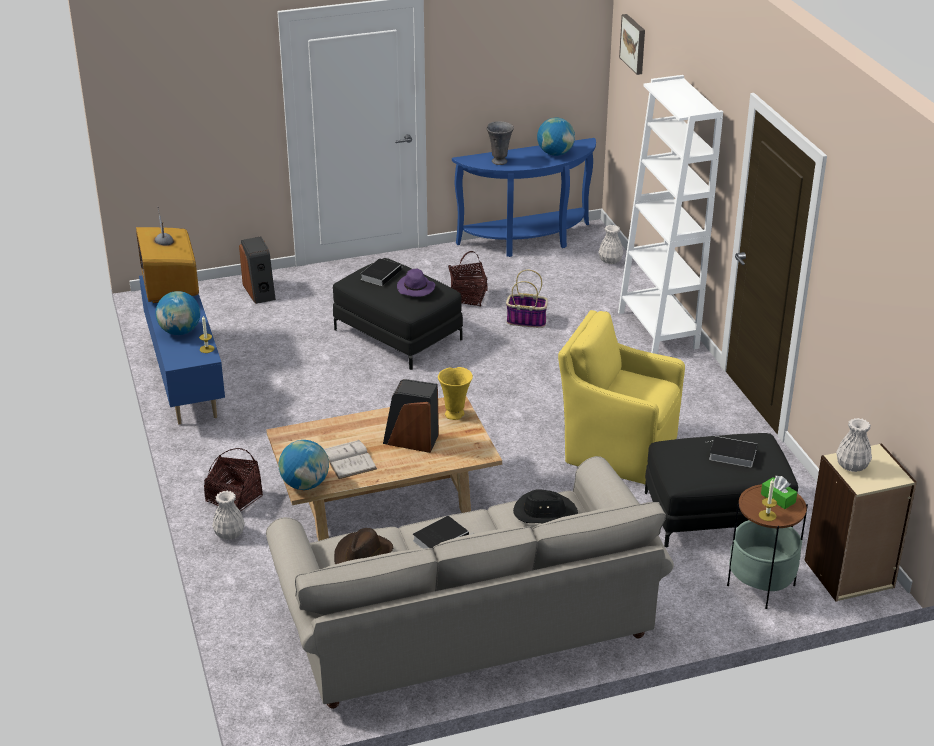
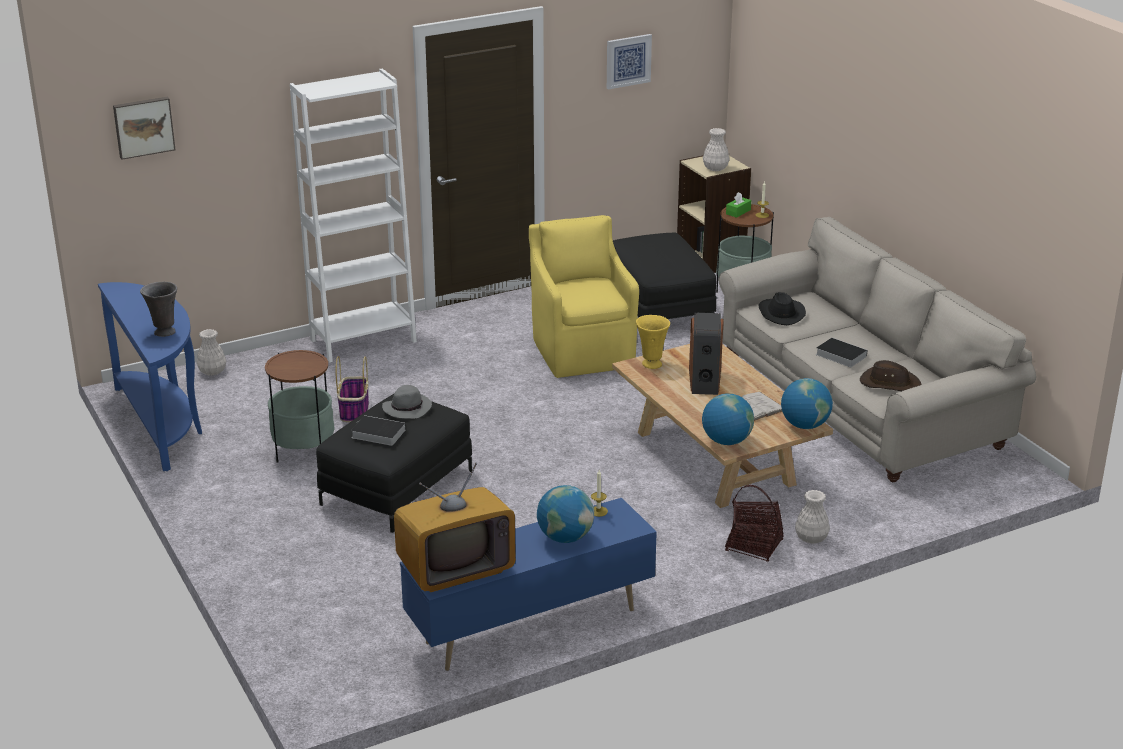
camera: 100 degrees left, 5 degrees down
speaker [239,236,276,304] -> none
purple hat [397,269,435,297] -> grey hat [382,385,432,419]
basket [448,251,488,306] -> side table [265,350,335,463]
globe [537,117,575,156] -> globe moved to [702,394,754,445]
yellow armchair [558,310,685,484] -> yellow armchair turned 150 degrees clockwise [529,215,639,378]
book [707,436,757,468] -> none
none -> picture [607,34,652,90]

